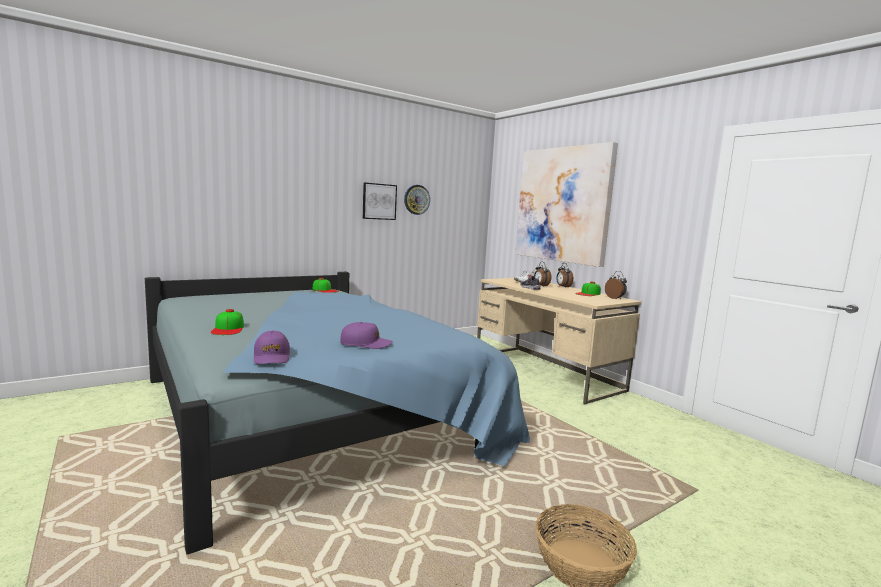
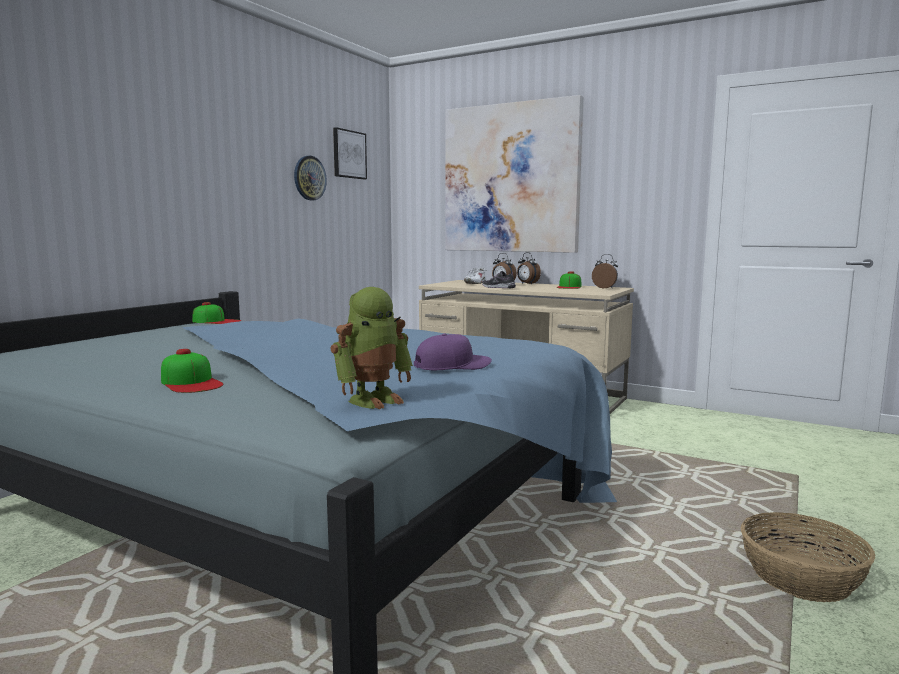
camera: 25 degrees left, 0 degrees up
purple cap [254,331,290,364] -> toy robot [331,287,413,409]
picture [363,182,397,220] -> picture moved to [333,127,367,179]

